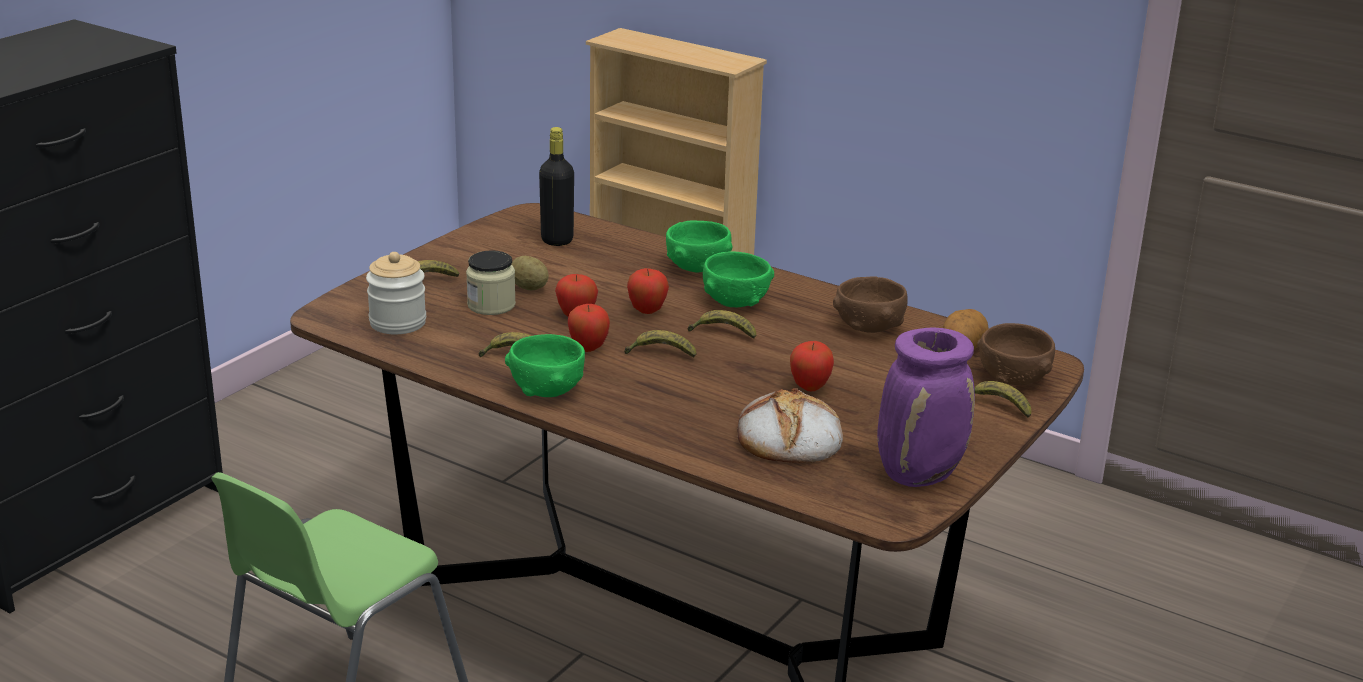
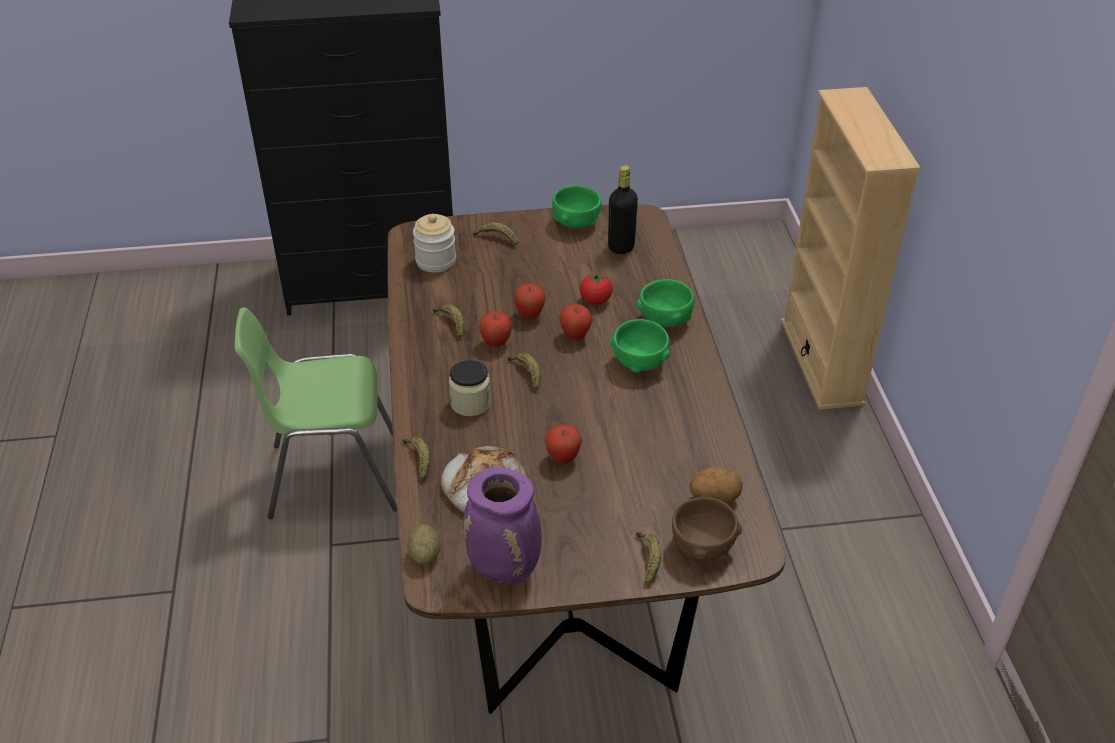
camera: 50 degrees right, 15 degrees up
jar [466,250,516,315] -> jar moved to [449,360,491,416]
green bowl [505,334,585,397] -> green bowl moved to [552,186,602,229]
potato [511,256,549,290] -> potato moved to [407,524,440,565]
banana [688,310,756,339] -> banana moved to [402,437,430,479]
brown bowl [833,276,908,333] -> none
none -> tomato [580,271,612,305]

